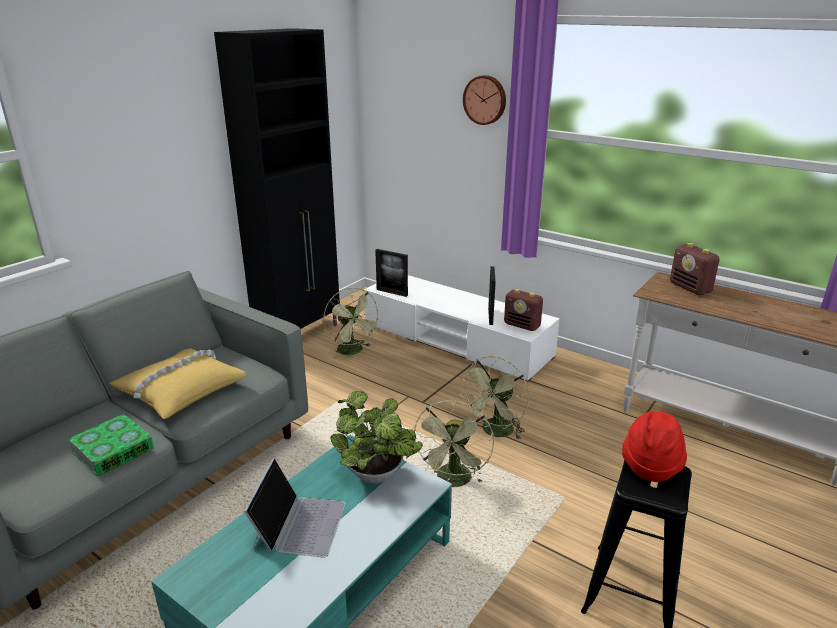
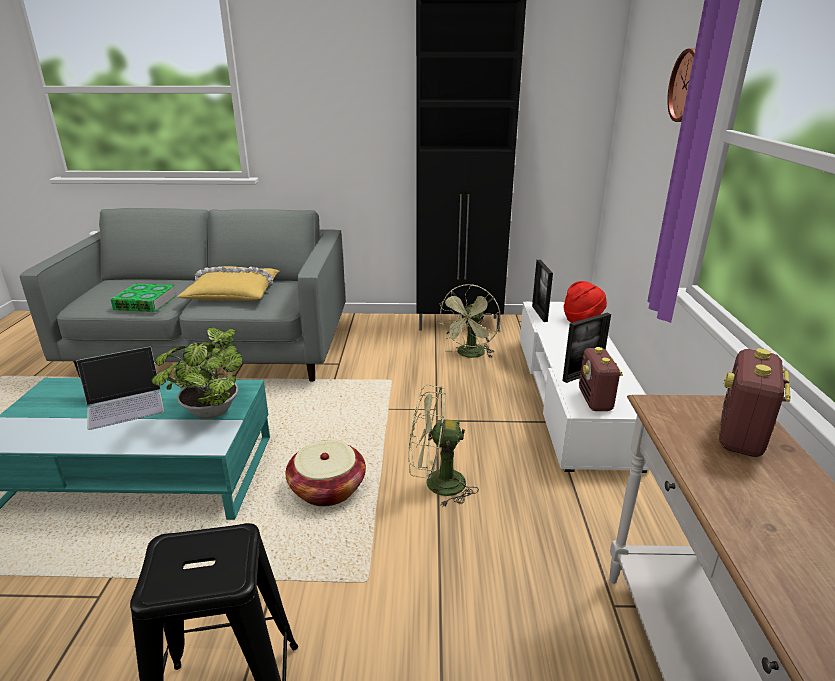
camera: 55 degrees right, 0 degrees up
green fan [414,401,494,487] -> basket [286,440,366,506]
red hat [622,411,687,482] -> red hat moved to [564,281,607,323]

